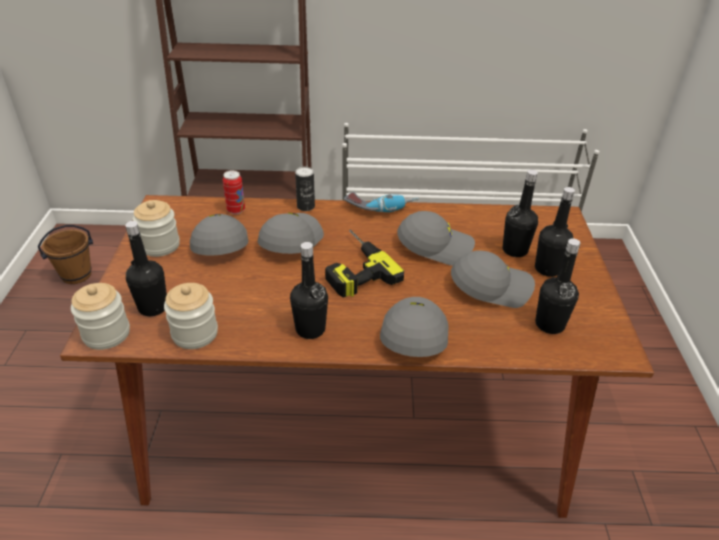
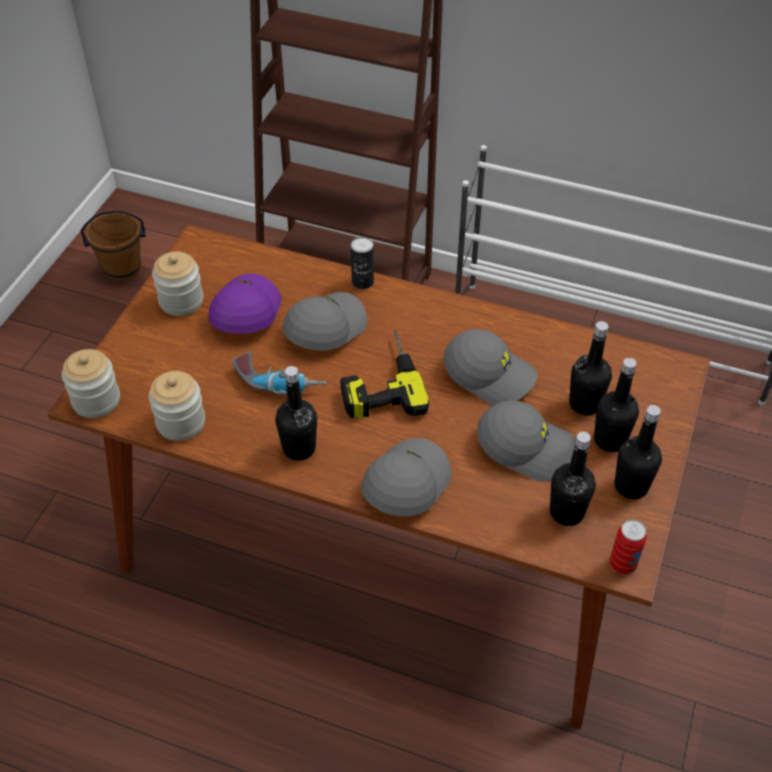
camera: 20 degrees right, 10 degrees up
black bottle [125,221,167,316] -> black bottle moved to [614,405,662,499]
grey cap [190,214,248,256] -> purple cap [208,273,281,334]
can [223,170,245,214] -> can moved to [610,520,647,575]
power drill [344,192,419,212] -> power drill moved to [232,351,327,395]

